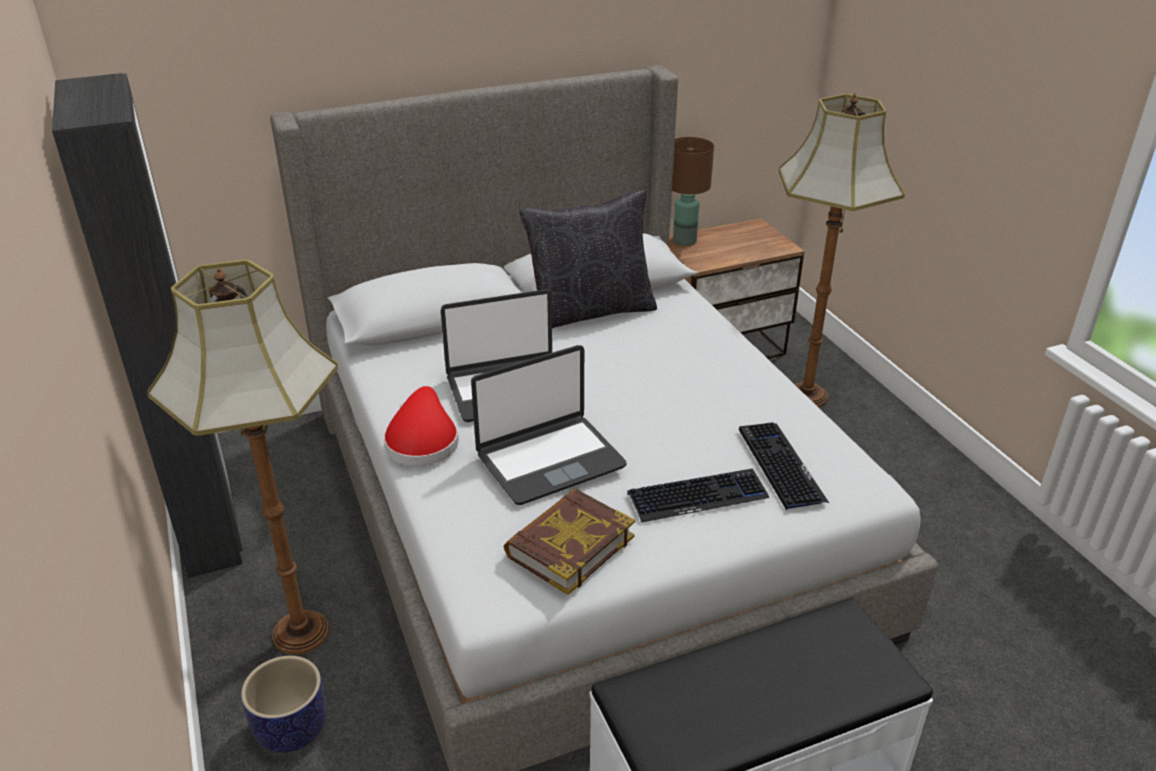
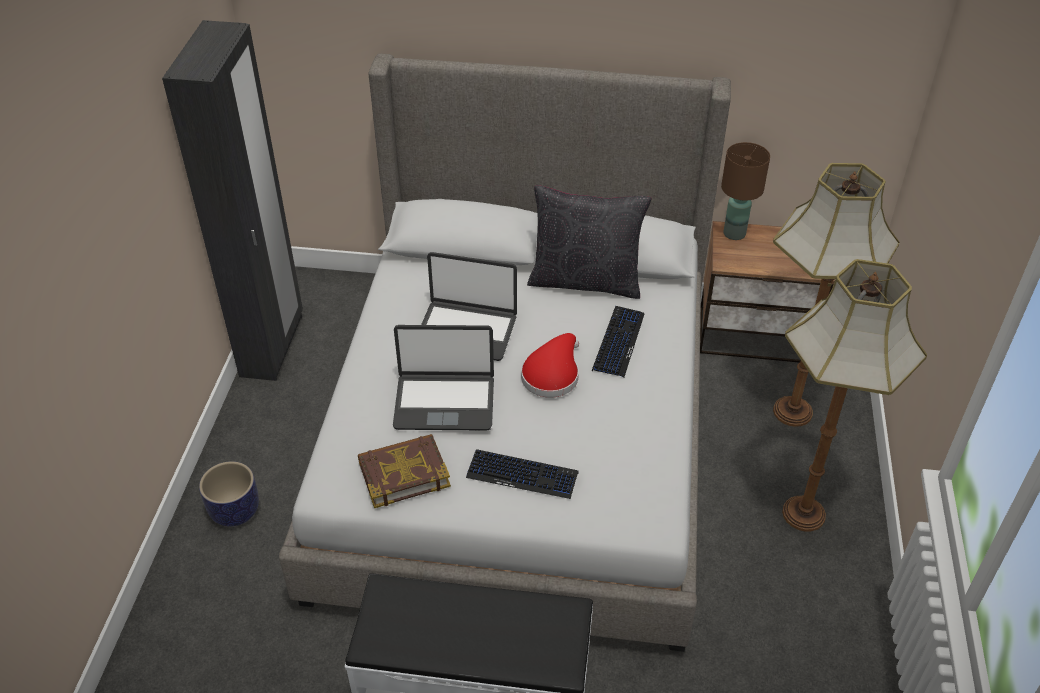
camera: 30 degrees right, 10 degrees up
floor lamp [147,260,338,655] -> floor lamp moved to [782,259,927,531]
red hat [383,386,458,466] -> red hat moved to [521,333,579,398]
keyboard [739,422,829,510] -> keyboard moved to [592,306,645,377]

